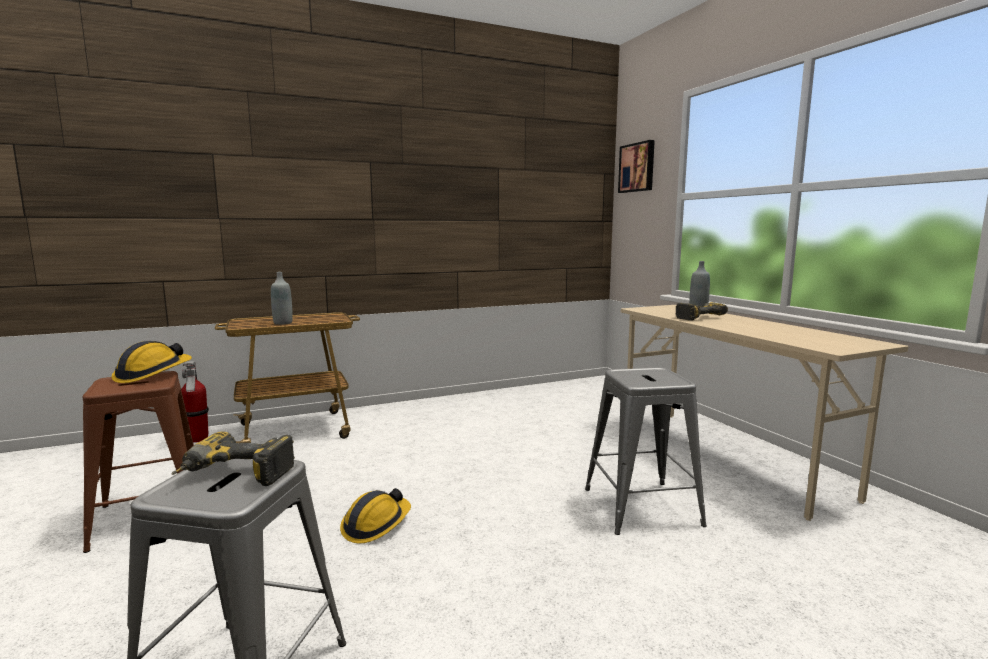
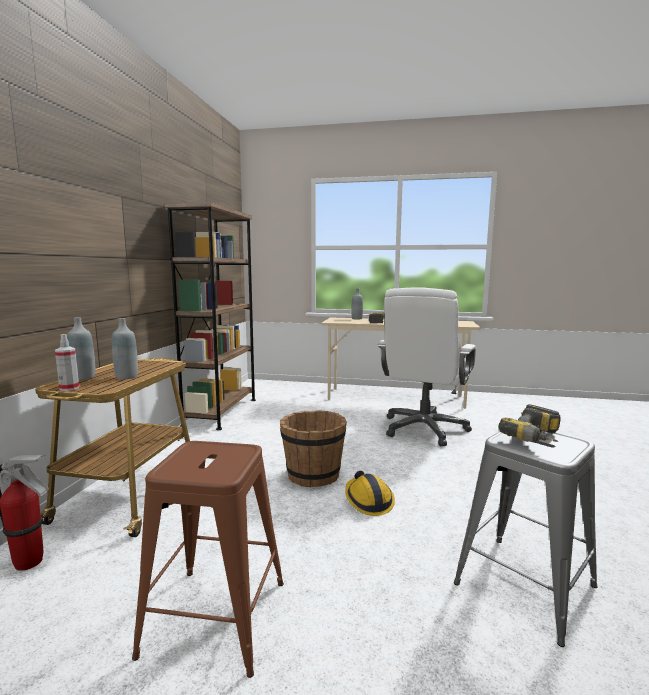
camera: 55 degrees left, 0 degrees up
hard hat [111,341,192,383] -> none
grey stool [585,368,707,535] -> white office chair [378,287,476,446]
picture [618,140,655,193] -> none
none -> spray bottle [55,334,79,391]
none -> grey bottle [67,317,95,380]
none -> brown bookcase [164,202,256,430]
none -> brown bucket [280,410,347,487]

